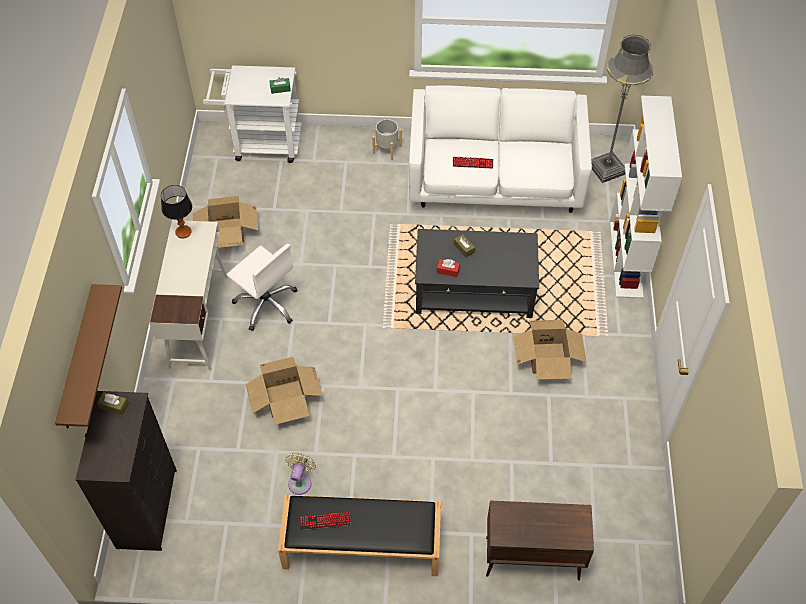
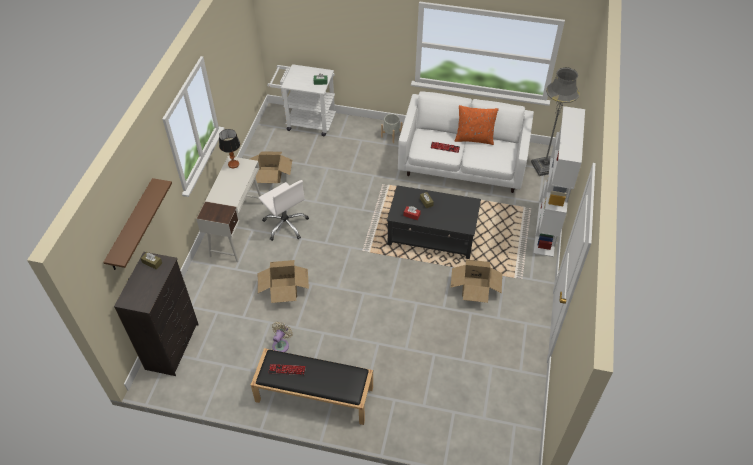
camera: 10 degrees right, 5 degrees down
brown cabinet [486,501,594,581] -> none
none -> orange pillow [455,105,499,145]

